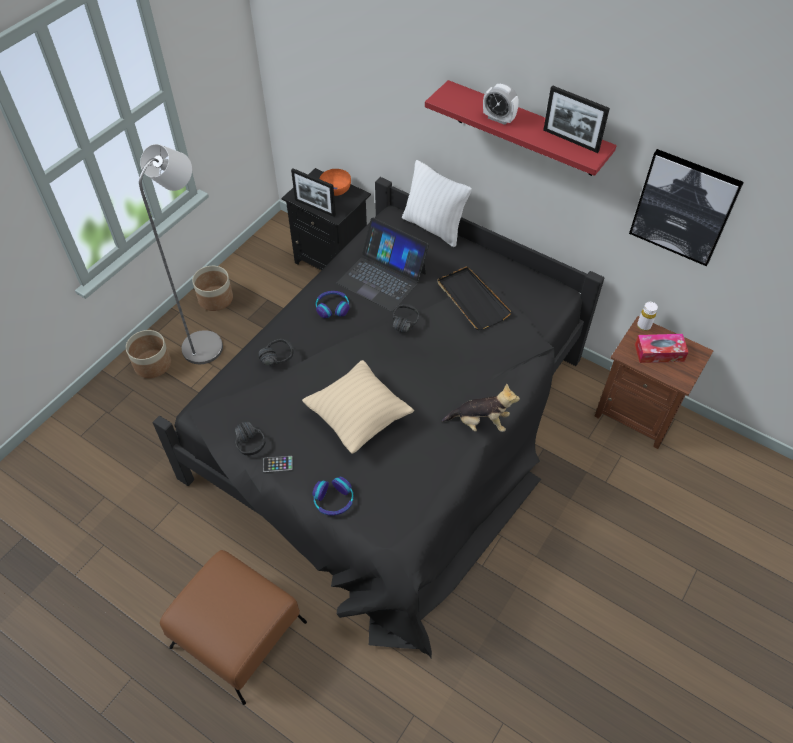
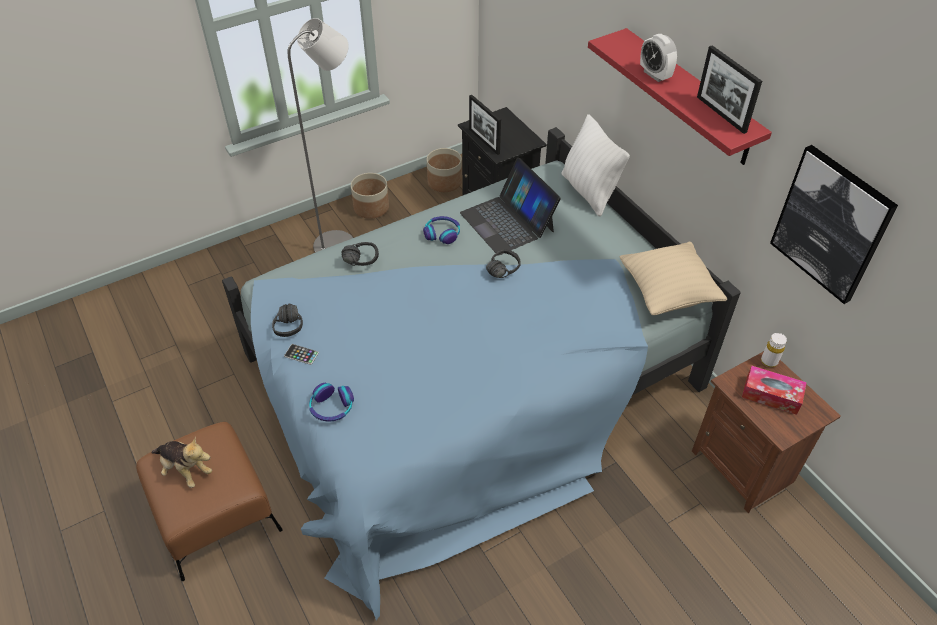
camera: 25 degrees right, 5 degrees down
planter [126,330,171,378] -> planter moved to [427,148,462,192]
black bed [152,177,604,658] -> blue bed [222,127,740,620]
beige pillow [302,360,414,454] -> beige pillow moved to [619,242,728,315]
orange bowl [320,169,351,196] -> none
black tray [437,266,512,330] -> none
plush toy [442,384,520,432] -> plush toy moved to [151,437,212,488]

